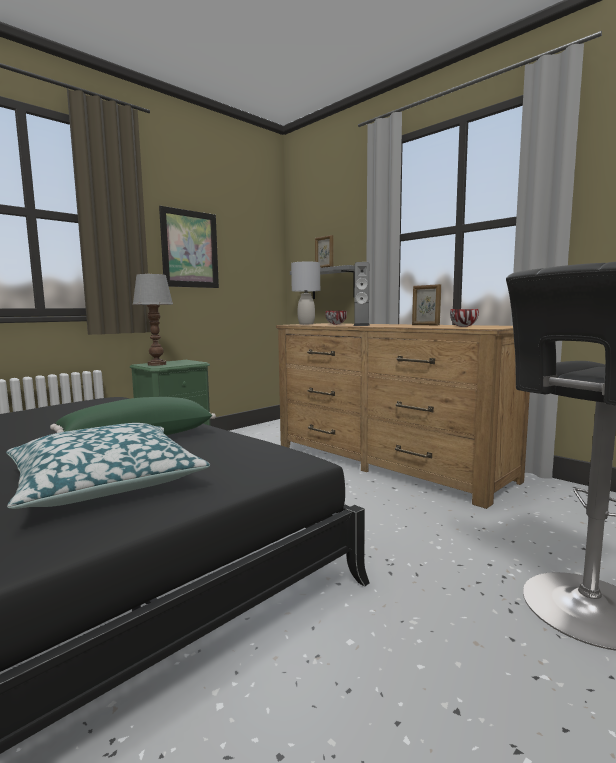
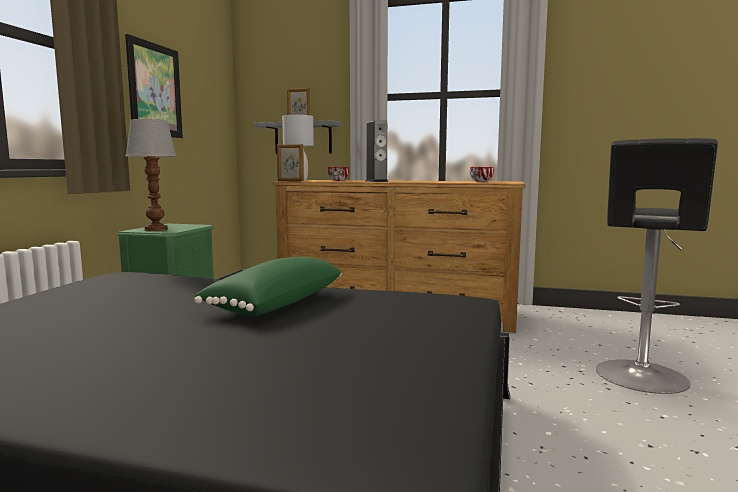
camera: 30 degrees left, 0 degrees up
pillow [6,423,210,509] -> none
picture frame [412,284,441,325] -> picture frame moved to [277,144,304,181]

